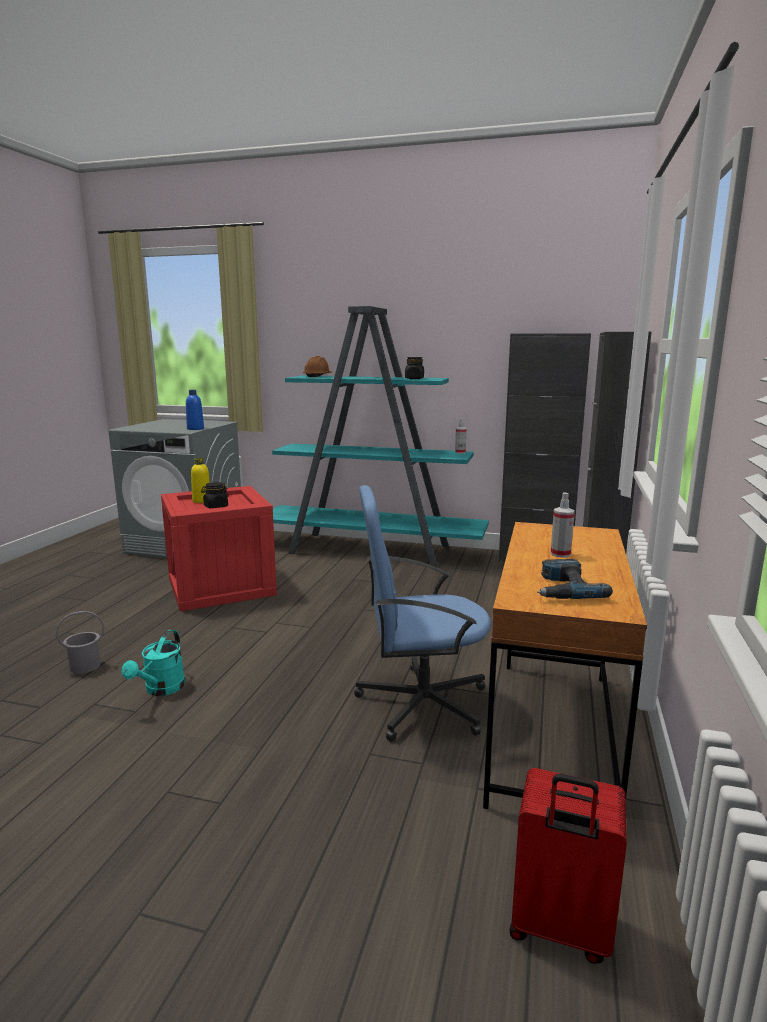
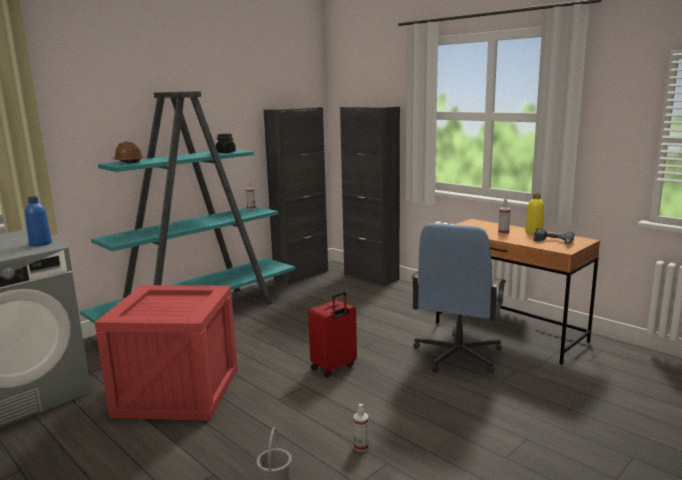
camera: 60 degrees left, 0 degrees up
turquoise watering can [122,630,185,696] -> spray bottle [353,404,369,452]
yellow bottle [191,458,210,503] -> yellow bottle moved to [526,193,544,234]
black jar [201,482,229,508] -> none
red suitcase [509,768,627,964] -> red suitcase moved to [308,292,357,377]

